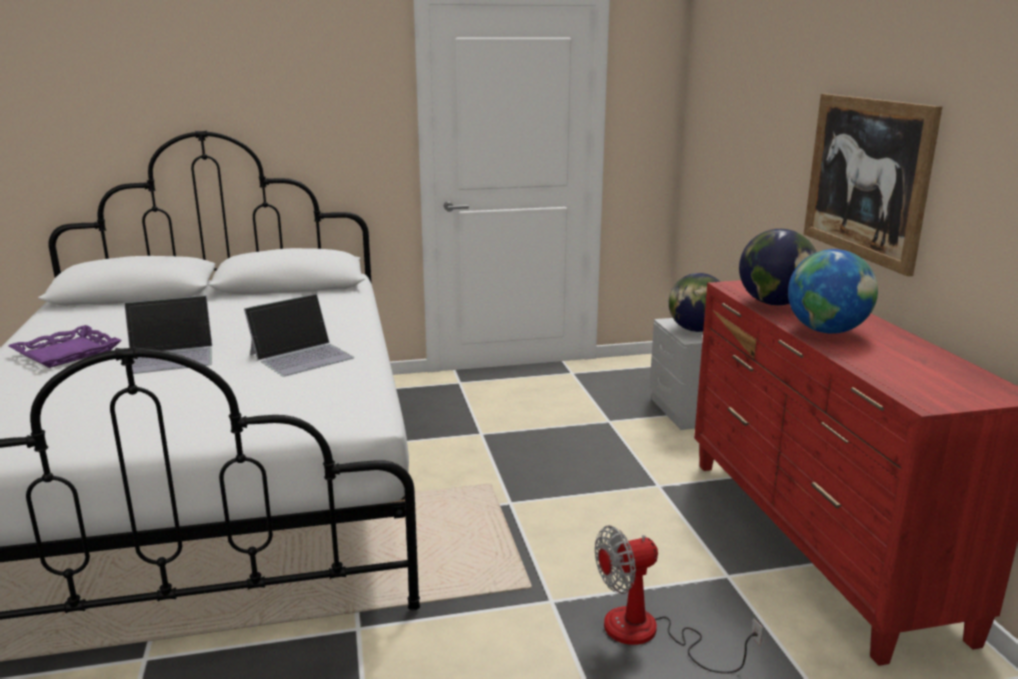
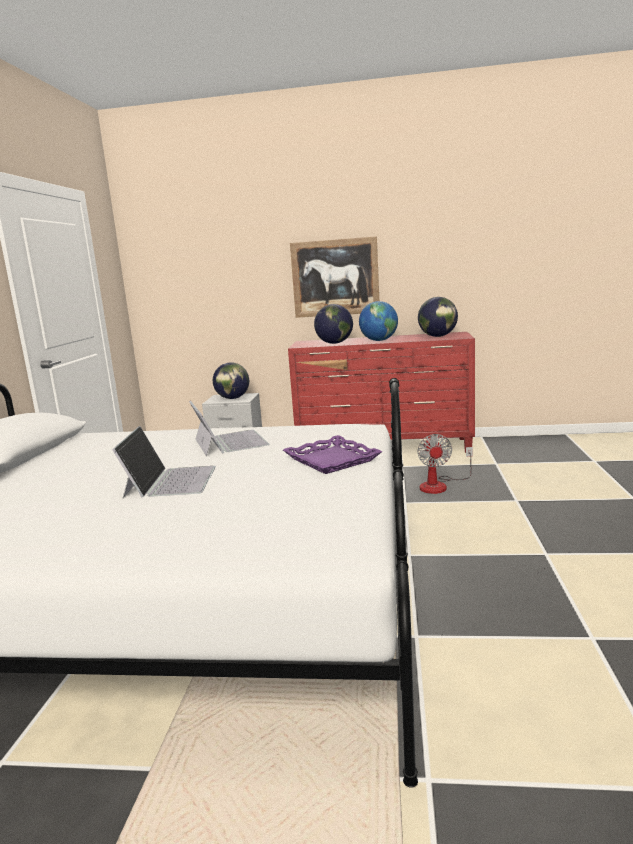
camera: 70 degrees left, 5 degrees down
purple tray [9,325,122,368] -> purple tray moved to [283,435,382,474]
none -> globe [418,297,458,337]

